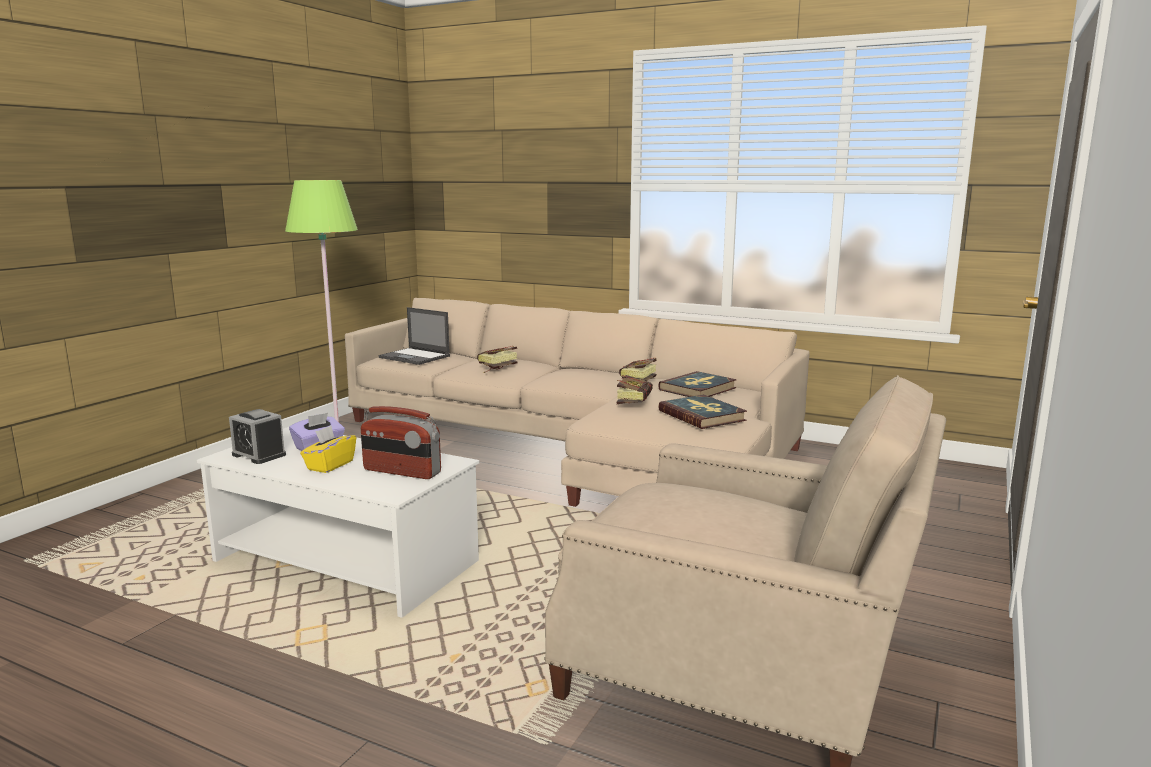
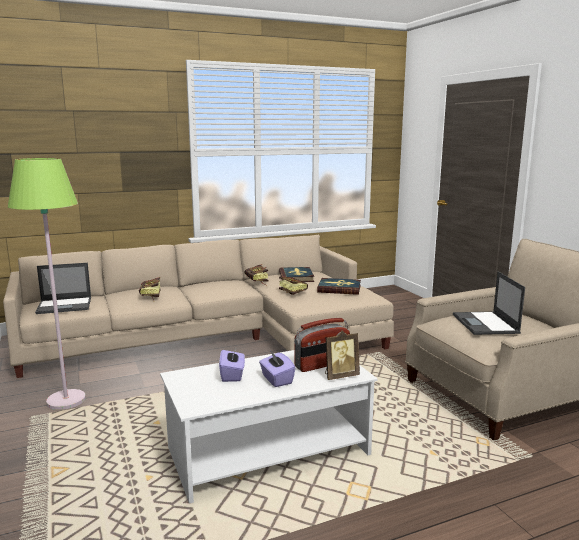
camera: 50 degrees left, 0 degrees up
alarm clock [229,409,286,464] -> none
yellow tissue box [300,425,356,473] -> purple tissue box [259,350,295,387]
none -> picture frame [325,331,360,380]
none -> laptop [453,271,525,335]

